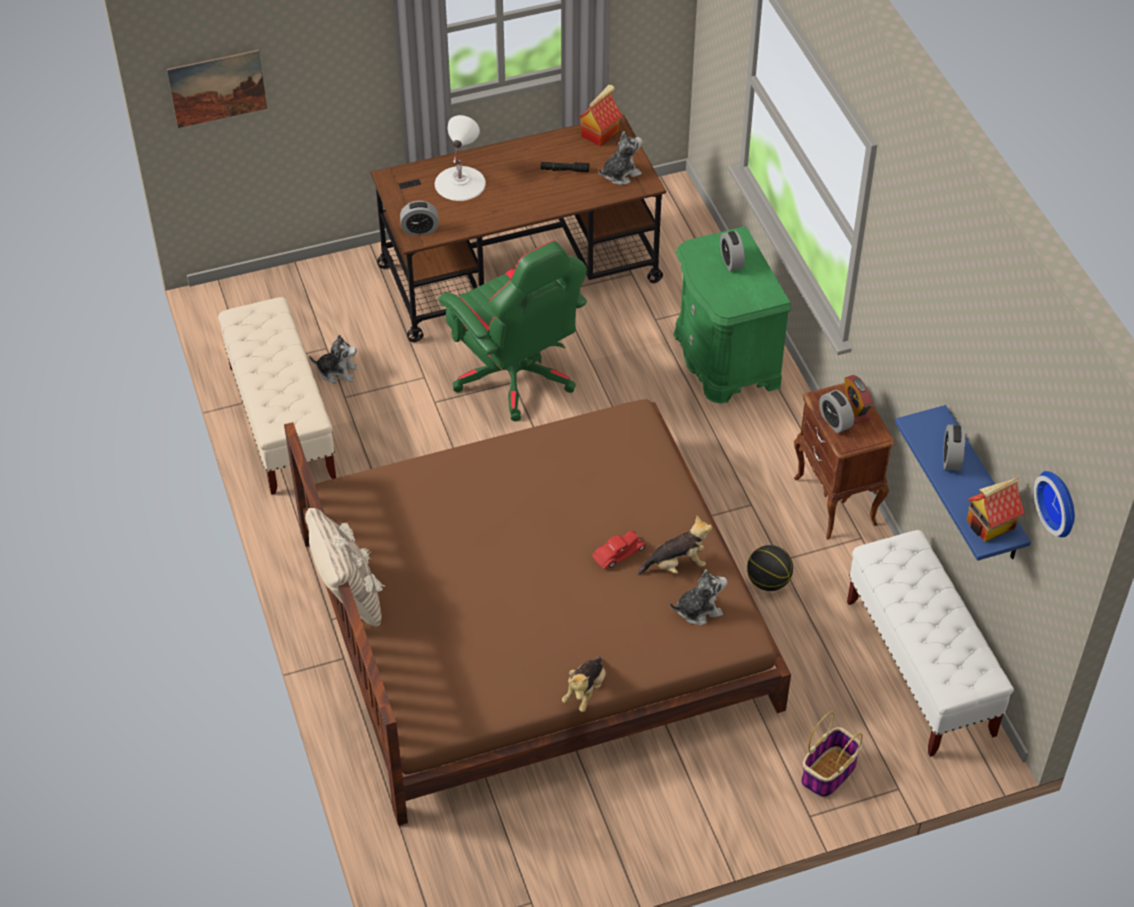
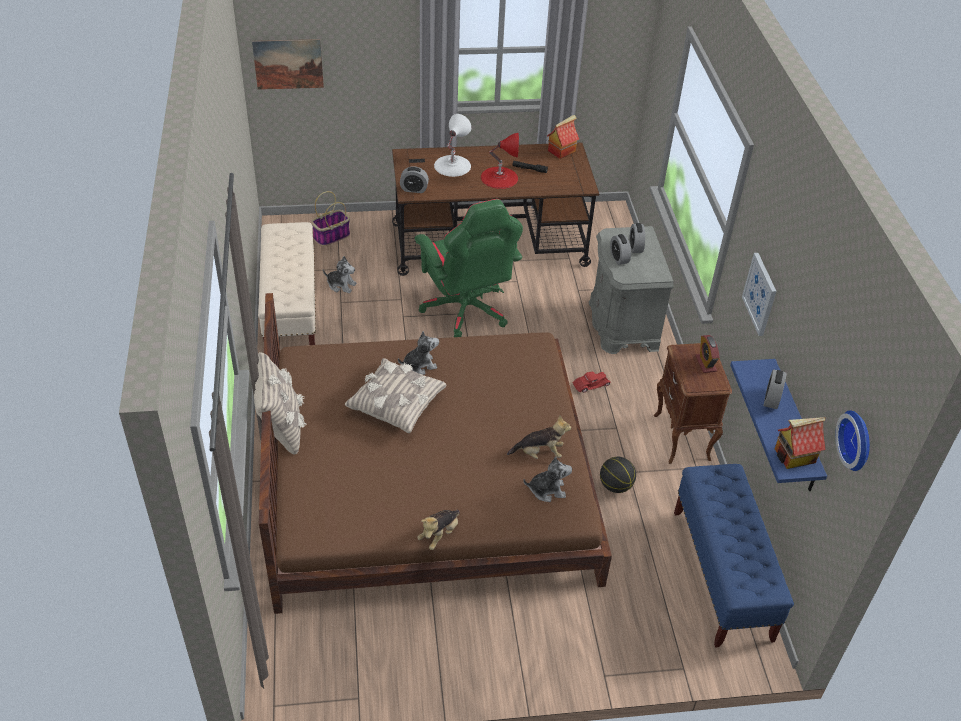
camera: 10 degrees right, 5 degrees down
red toy car [592,531,646,569] -> red toy car moved to [573,372,611,393]
plush toy [598,131,642,185] -> plush toy moved to [398,331,439,375]
green nightstand [674,226,791,404] -> grey nightstand [589,226,674,354]
basket [801,711,863,798] -> basket moved to [311,191,350,246]
alarm clock [819,390,854,433] -> alarm clock moved to [610,234,631,265]
white bench [847,530,1014,757] -> blue bench [674,464,794,648]
none -> beige pillow [345,358,447,433]
none -> red table lamp [481,133,519,189]
none -> picture [742,253,777,336]

